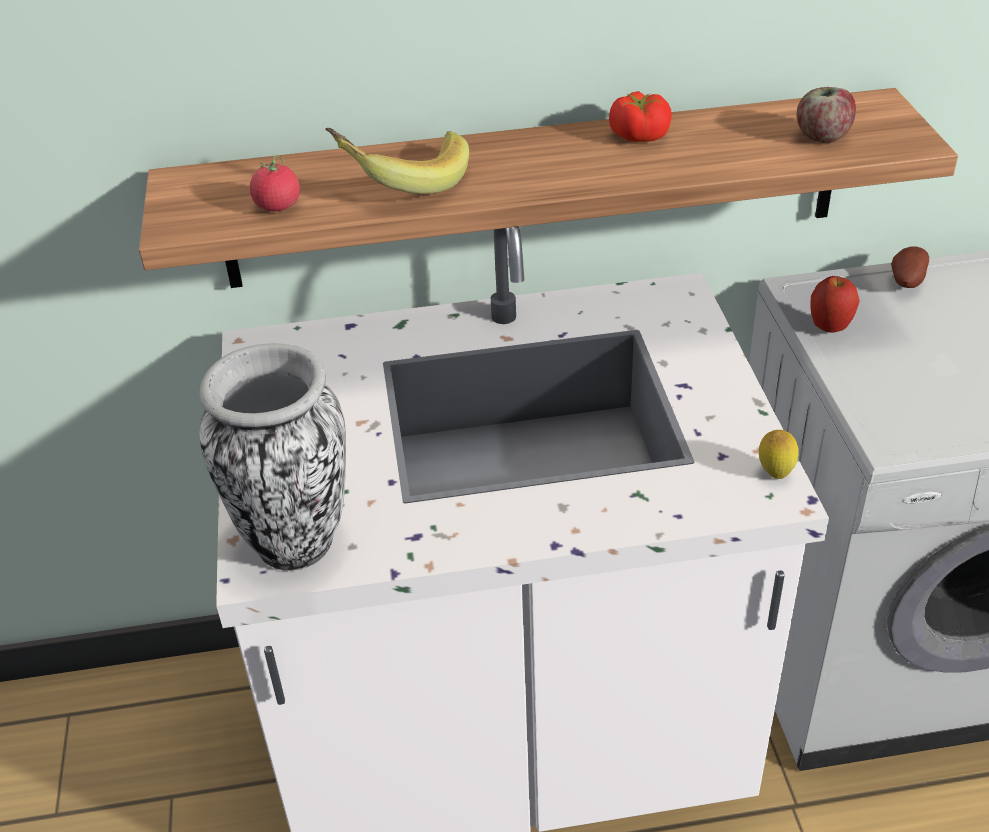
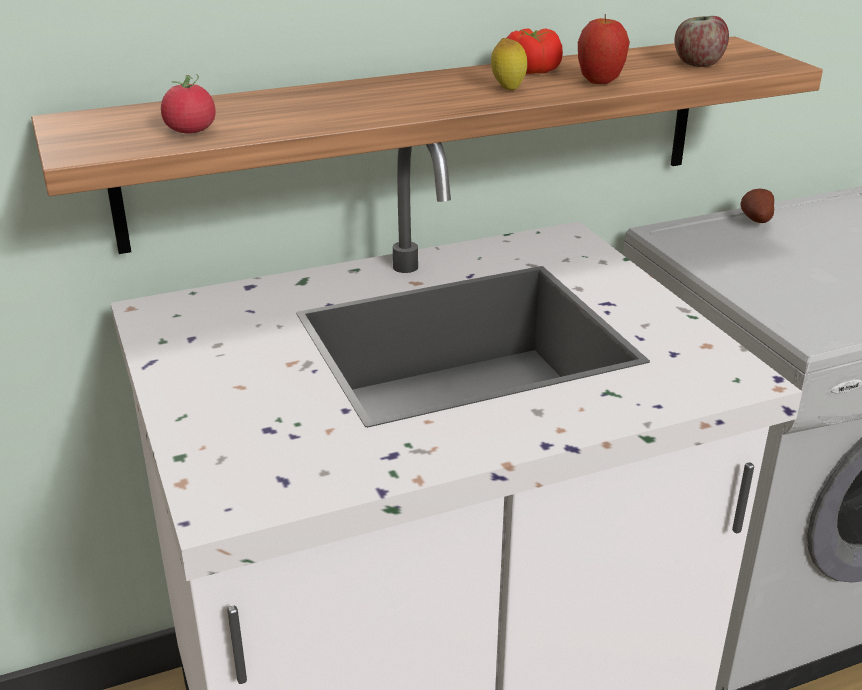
camera: 15 degrees left, 10 degrees down
vase [199,343,346,571] -> none
banana [325,128,469,194] -> none
lemon [759,430,799,479] -> lemon moved to [491,38,527,90]
apple [810,276,860,333] -> apple moved to [578,13,630,84]

